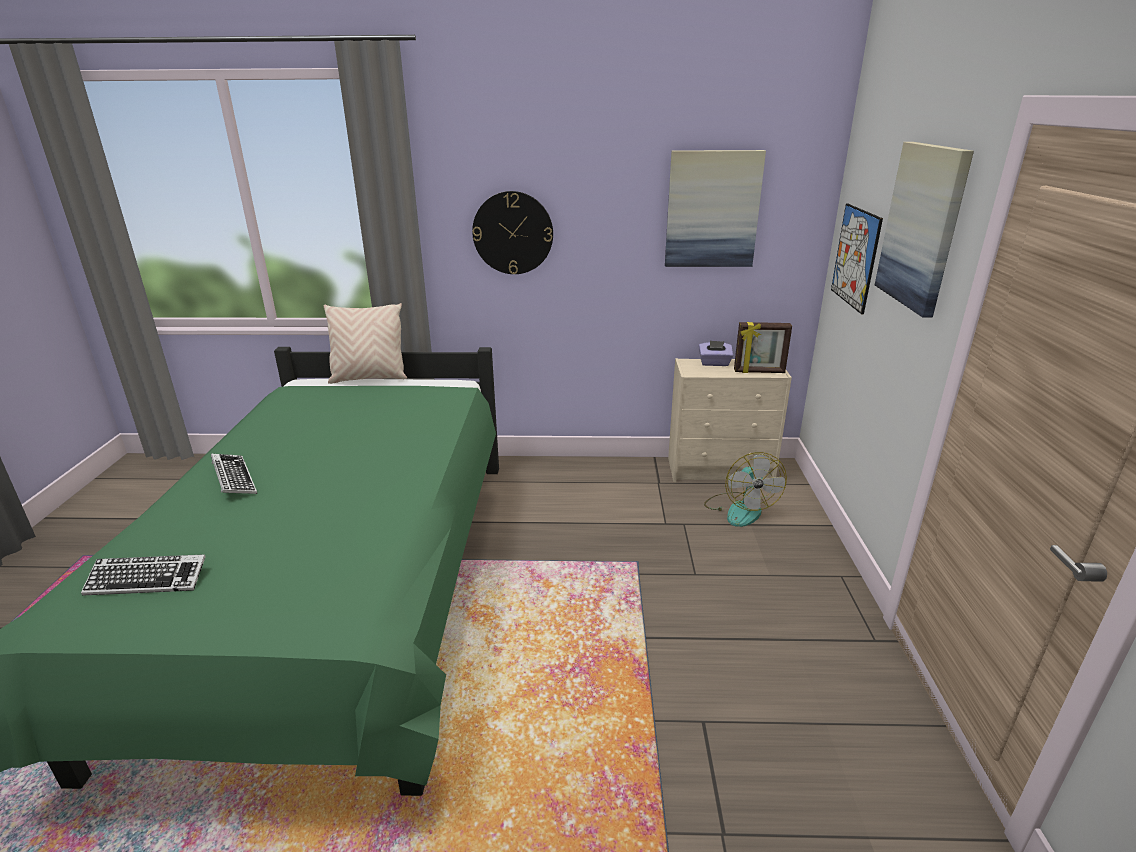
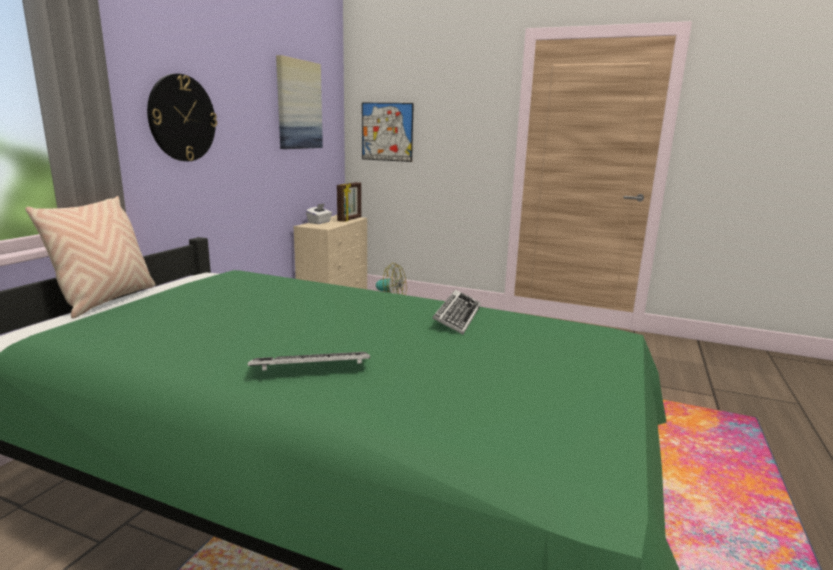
camera: 70 degrees left, 10 degrees down
keyboard [81,554,206,596] -> keyboard moved to [432,290,481,334]
purple tissue box [699,341,733,366] -> white tissue box [306,203,332,224]
picture [875,142,974,317] -> none

